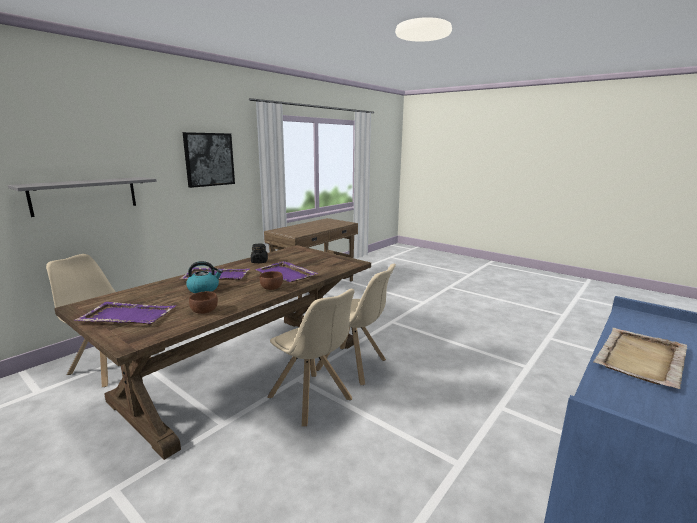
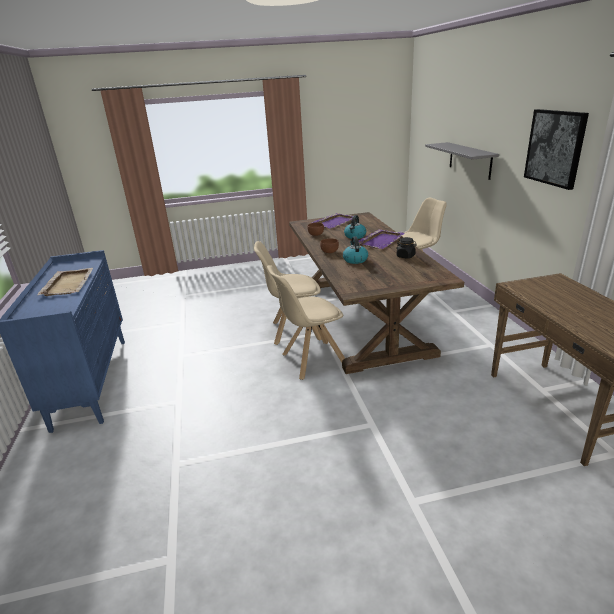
camera: 130 degrees right, 10 degrees up
purple tray [255,261,318,282] -> kettle [343,236,368,264]

